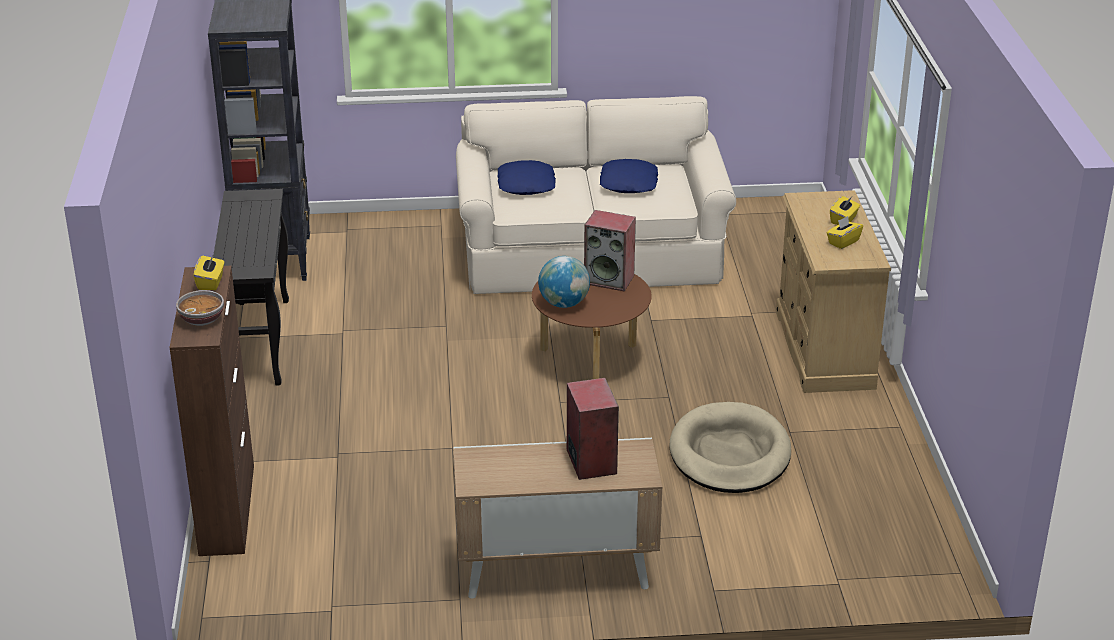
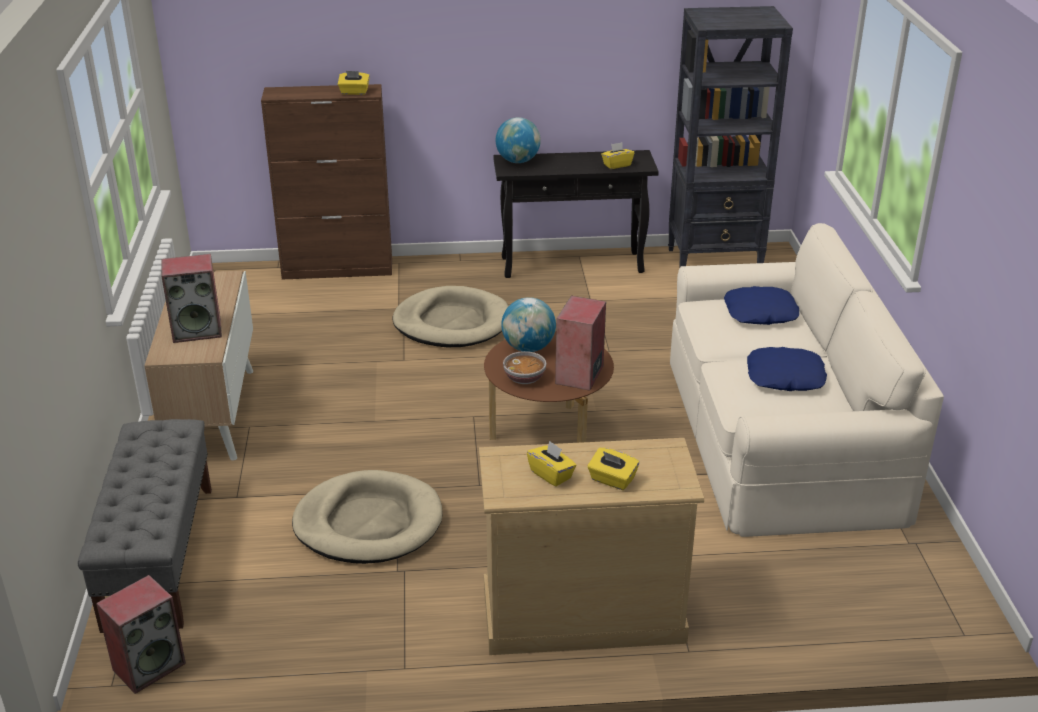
camera: 90 degrees right, 0 degrees up
bowl [176,290,224,326] -> bowl moved to [503,351,546,384]
none -> grey bench [78,419,212,633]
none -> speaker [96,575,186,694]
none -> beige dog bed [392,286,508,347]
none -> globe [496,117,541,163]
none -> yellow tissue box [601,142,634,169]

